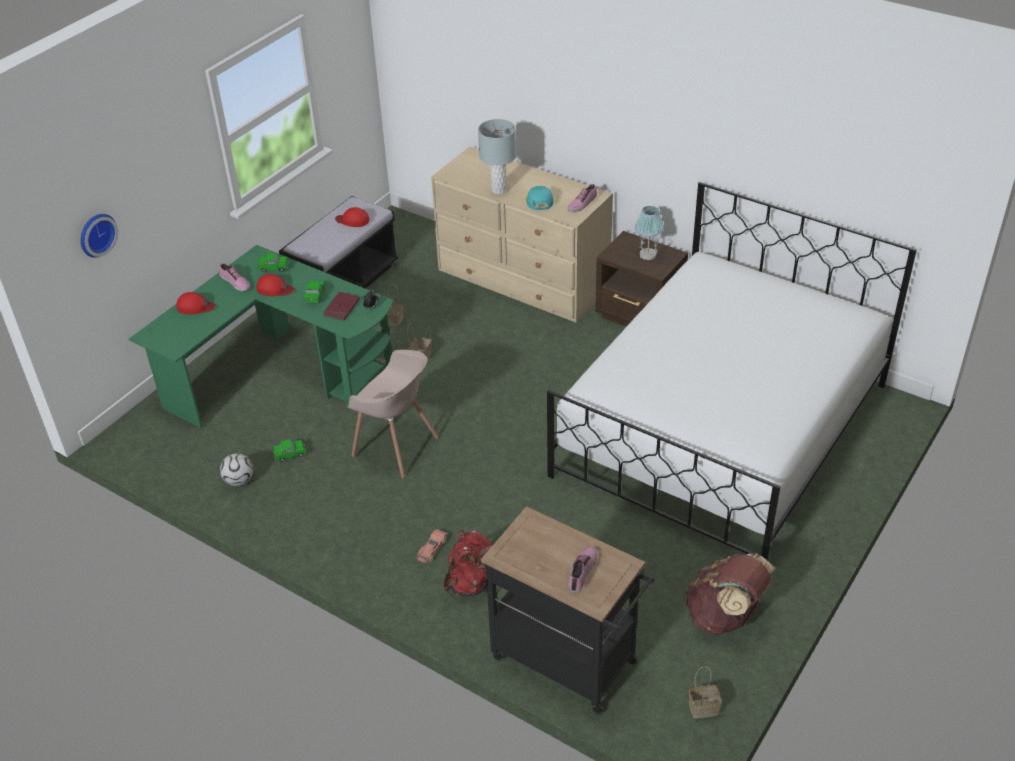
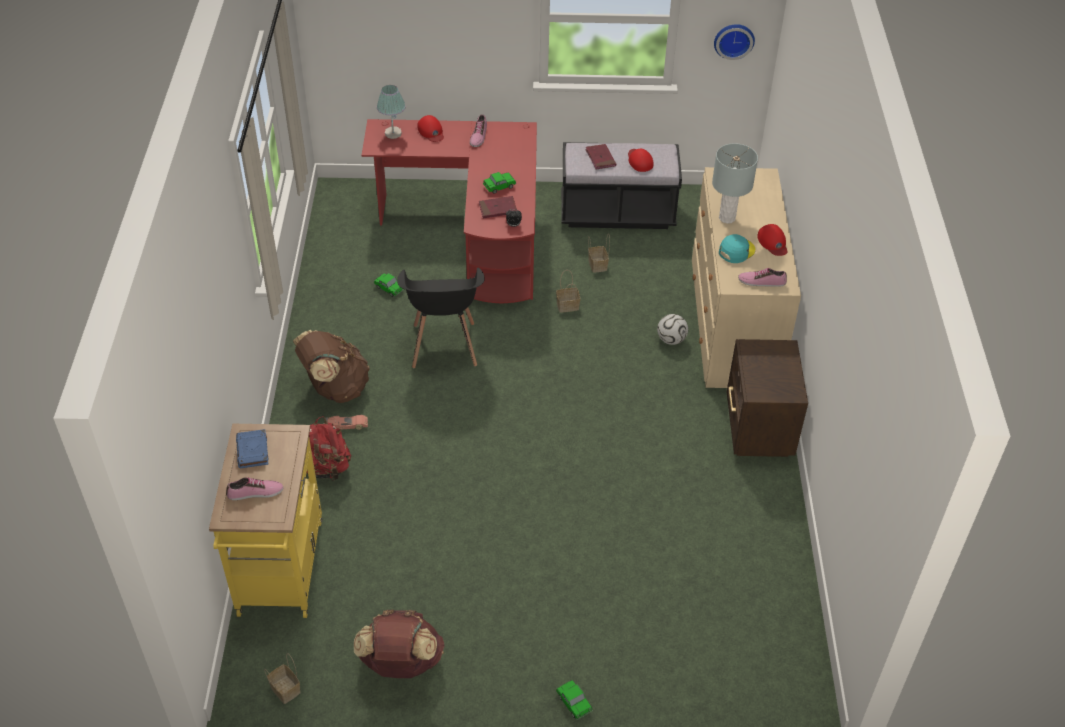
camera: 55 degrees right, 5 degrees up
wall clock [80,214,118,258] -> wall clock moved to [714,24,755,60]
green desk [129,245,393,428] -> red desk [362,119,537,303]
football [220,453,253,486] -> football moved to [657,314,688,345]
toy car [257,253,289,272] -> toy car moved to [556,680,592,720]
red cap [257,274,294,296] -> red cap moved to [757,224,787,256]
beige chair [348,350,439,478] -> black chair [397,268,485,368]
black cart [481,506,655,714] -> yellow cart [209,424,323,618]
white bed [547,182,917,561] -> none
table lamp [635,206,664,260] -> table lamp moved to [377,85,406,139]
none -> blue book [236,429,269,468]
none -> brown backpack [293,330,370,403]
none -> red book [585,144,616,169]

